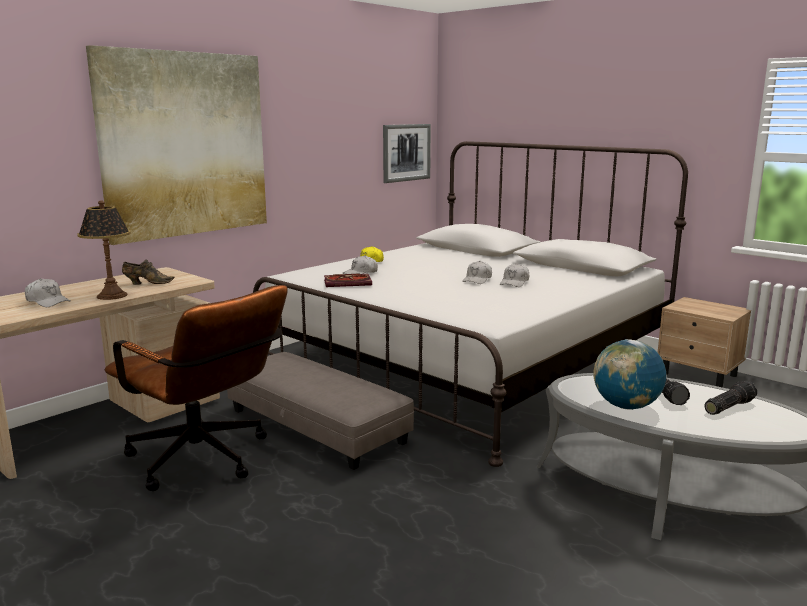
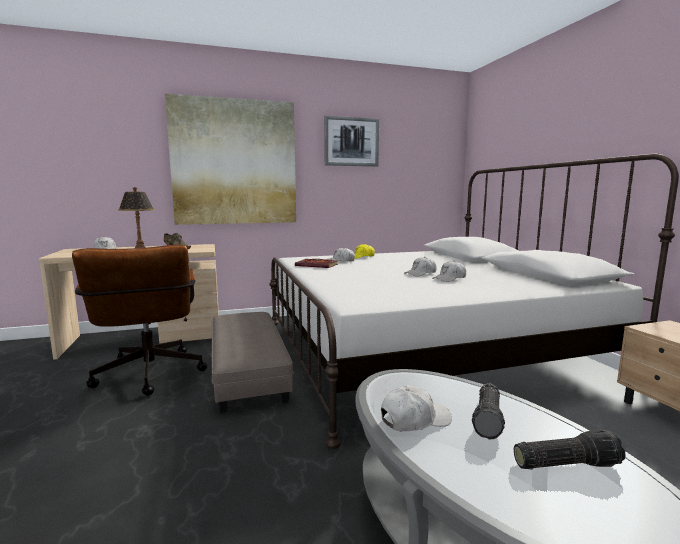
camera: 30 degrees right, 5 degrees down
picture [383,124,431,183] -> picture moved to [324,116,379,167]
globe [594,339,666,410] -> white cap [381,385,452,431]

